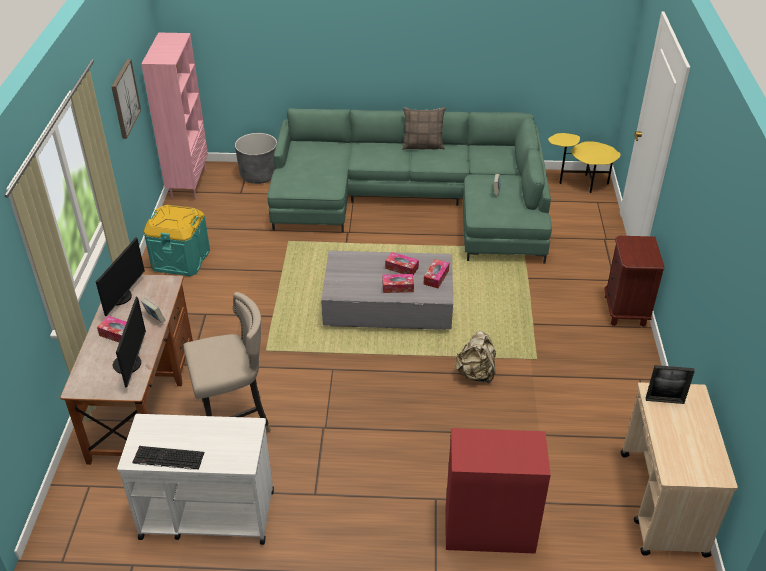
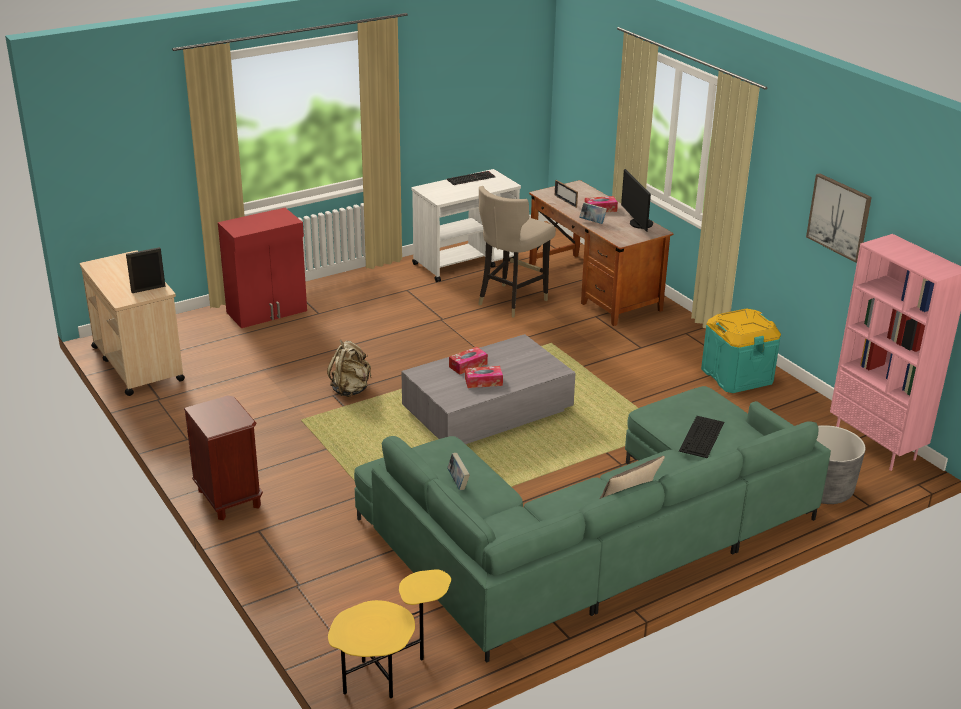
camera: 145 degrees right, 10 degrees down
monitor [113,296,146,388] -> picture frame [555,180,578,208]
tissue box [424,259,449,288] -> none
none -> keyboard [679,416,724,458]

